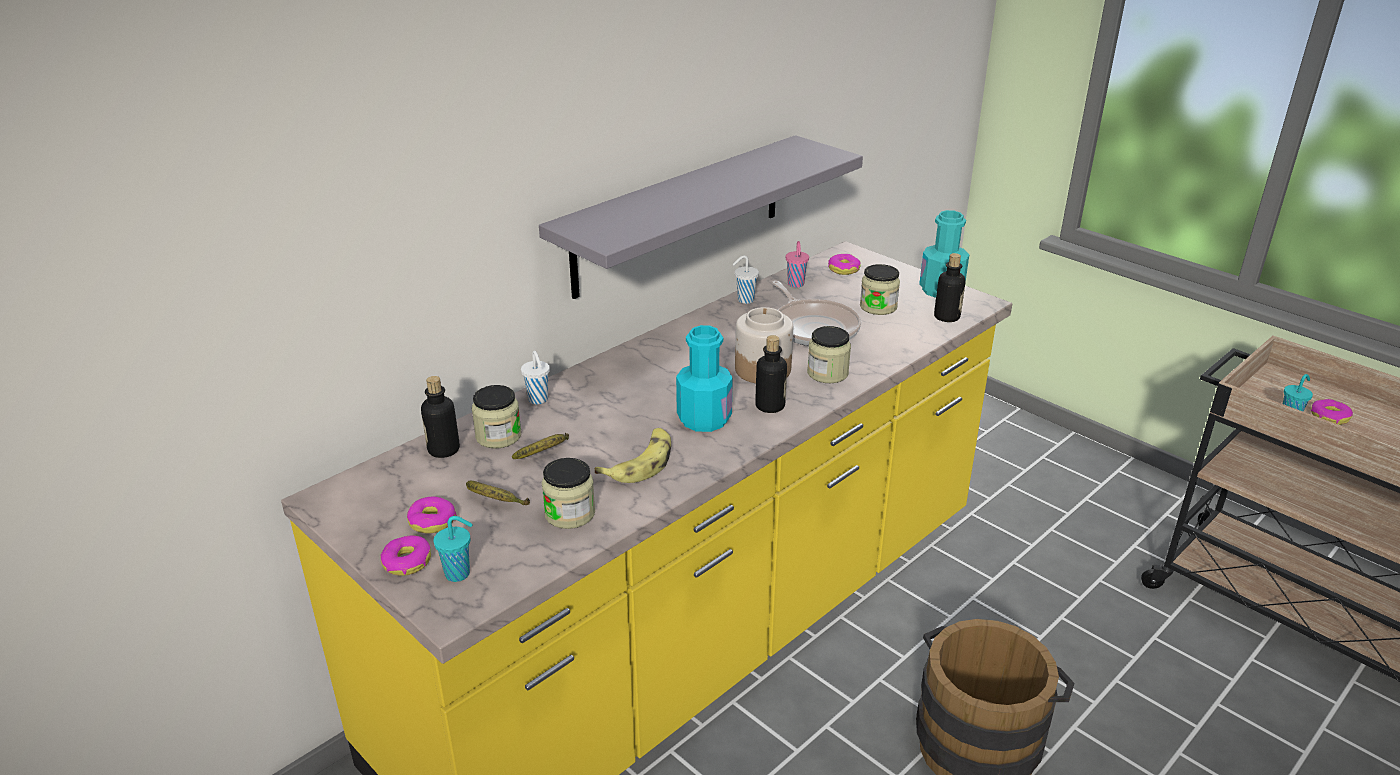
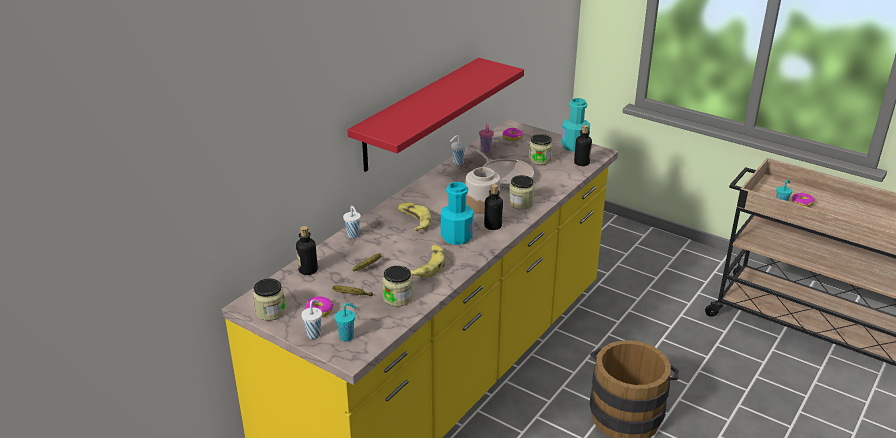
camera: 10 degrees left, 0 degrees up
donut [380,535,431,576] -> white cup [301,299,322,339]
jar [472,385,521,449] -> jar moved to [253,279,286,321]
grey shelf [539,135,863,299] -> red shelf [348,58,524,172]
none -> banana [397,203,432,232]

